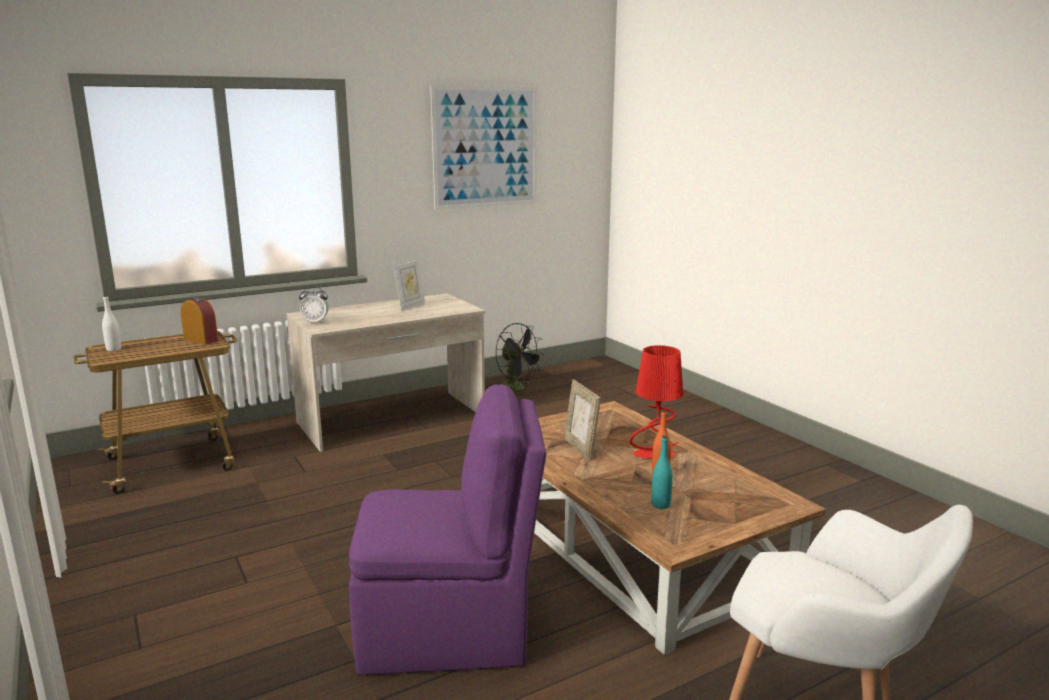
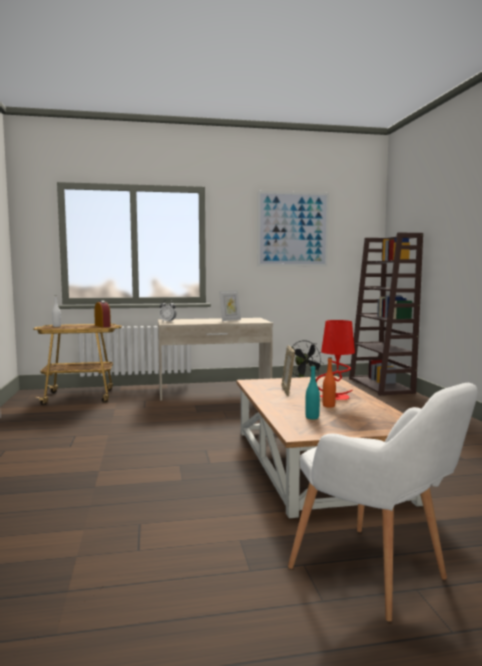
camera: 20 degrees right, 10 degrees down
purple chair [349,385,546,675] -> none
none -> brown bookcase [349,232,423,395]

